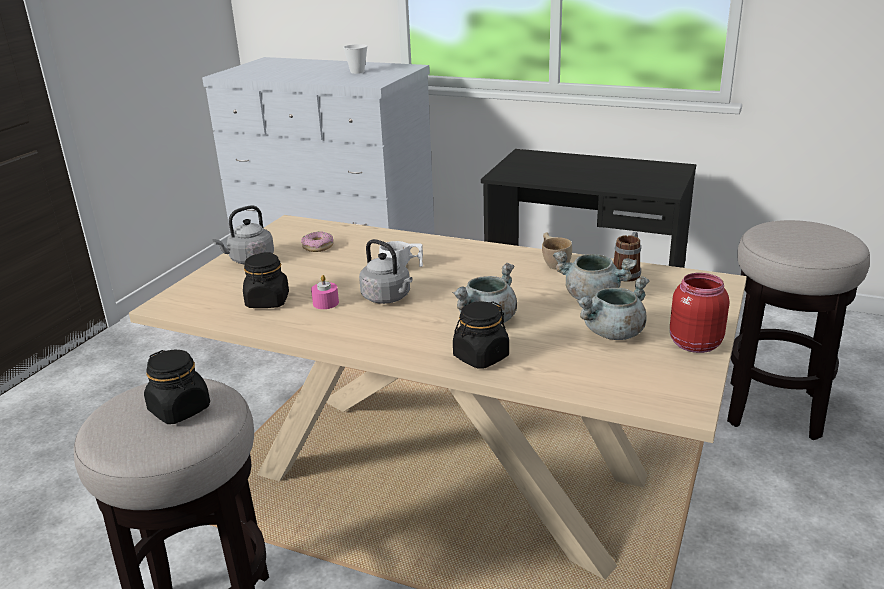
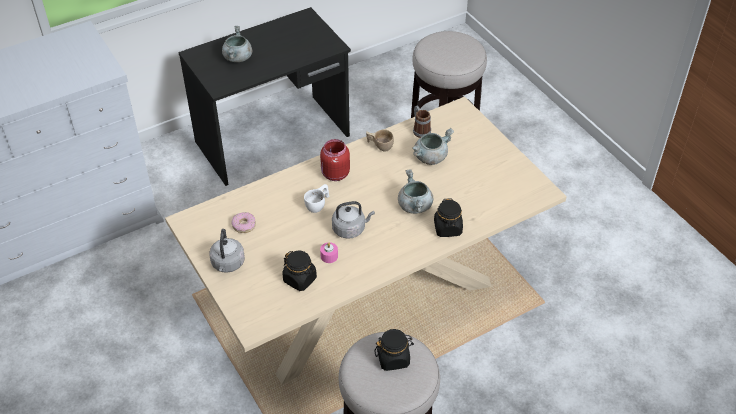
camera: 55 degrees left, 20 degrees up
cup [343,44,368,74] -> none
grey cooking pot [577,276,650,340] -> grey cooking pot moved to [222,26,252,62]
red jar [670,273,729,353] -> red jar moved to [320,139,350,181]

